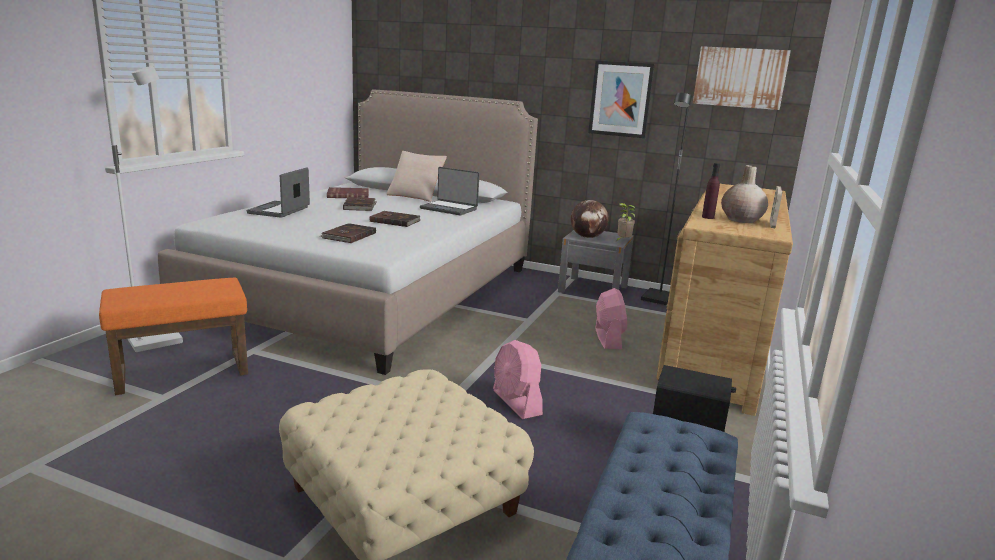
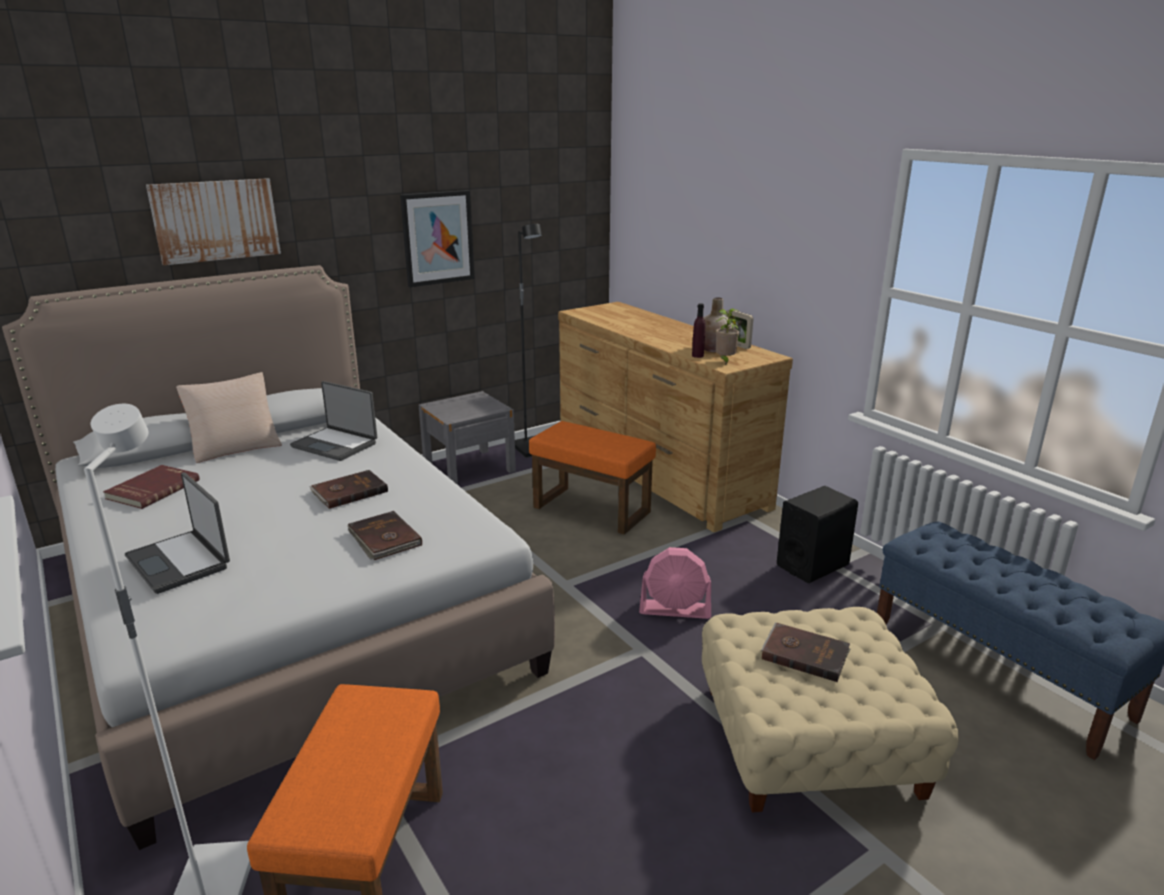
camera: 55 degrees left, 5 degrees up
brown book [343,197,377,211] -> brown book moved to [761,622,850,682]
laptop [420,167,480,215] -> laptop turned 60 degrees clockwise [290,381,377,461]
globe [571,200,609,238] -> none
pink fan [595,288,627,349] -> orange ottoman [529,421,656,535]
potted plant [615,203,636,242] -> potted plant moved to [716,308,740,364]
picture [693,46,791,110] -> picture moved to [146,178,281,265]

